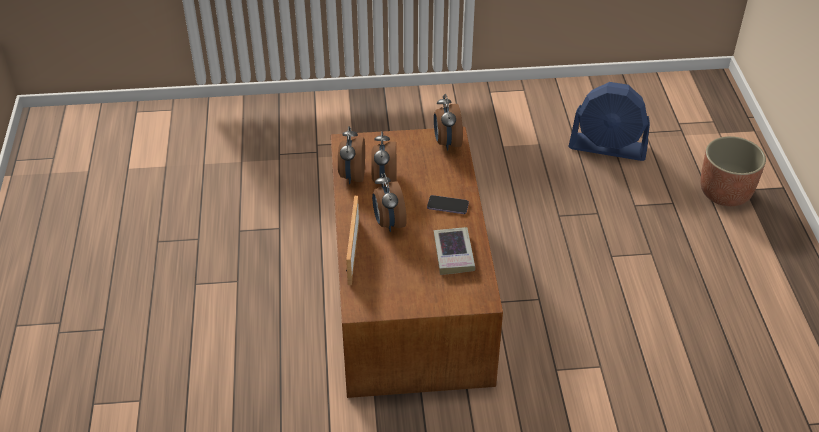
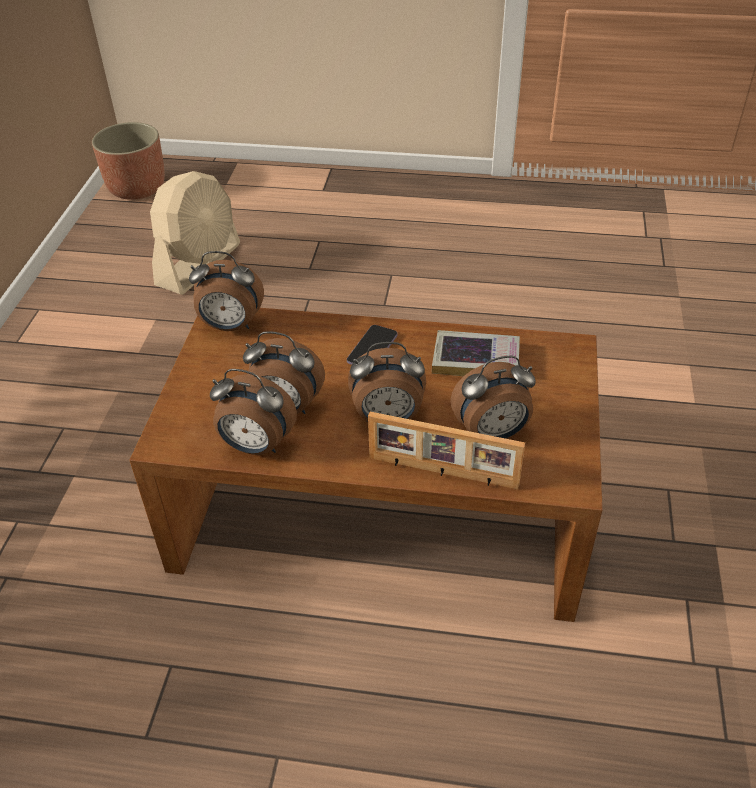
camera: 75 degrees left, 0 degrees up
blue fan [568,82,650,161] -> beige fan [150,171,240,295]
planter [700,136,766,206] -> planter moved to [92,122,165,200]
none -> alarm clock [450,355,536,439]

